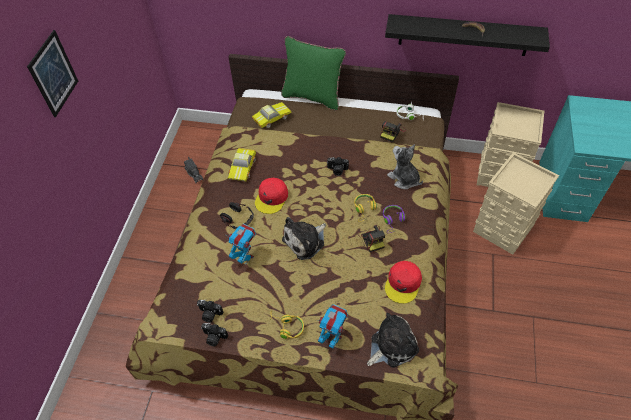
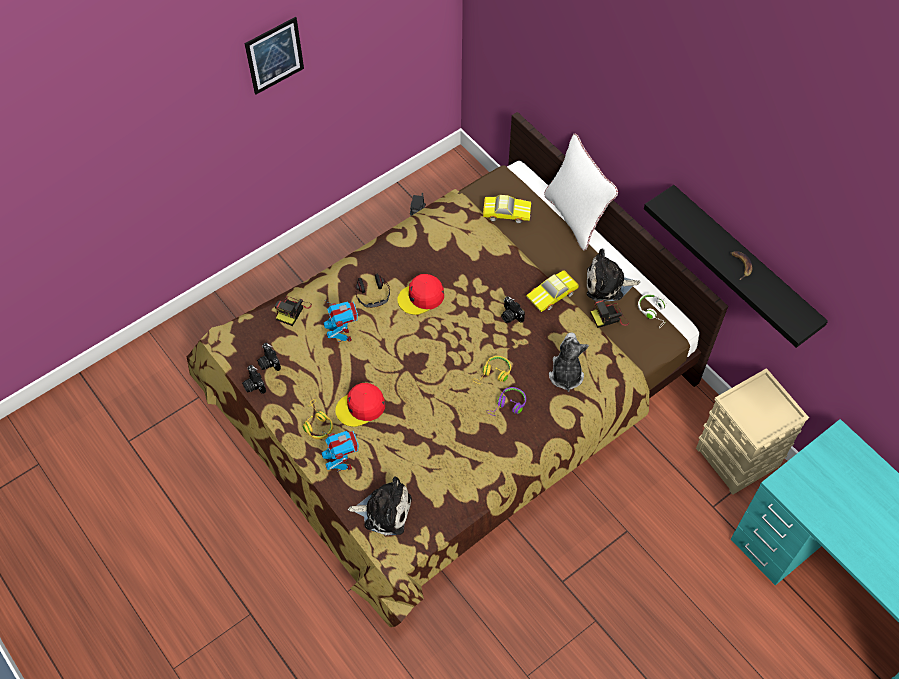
camera: 40 degrees right, 5 degrees up
toy car [228,148,256,181] -> toy car moved to [526,270,579,312]
green pillow [281,36,346,110] -> white pillow [544,133,618,251]
plush toy [282,217,326,260] -> plush toy moved to [587,248,640,301]
camera [358,225,385,252] -> camera moved to [275,296,312,326]
red cap [385,261,422,304] -> red cap moved to [335,383,385,427]
beige storage box [473,152,559,255] -> none

